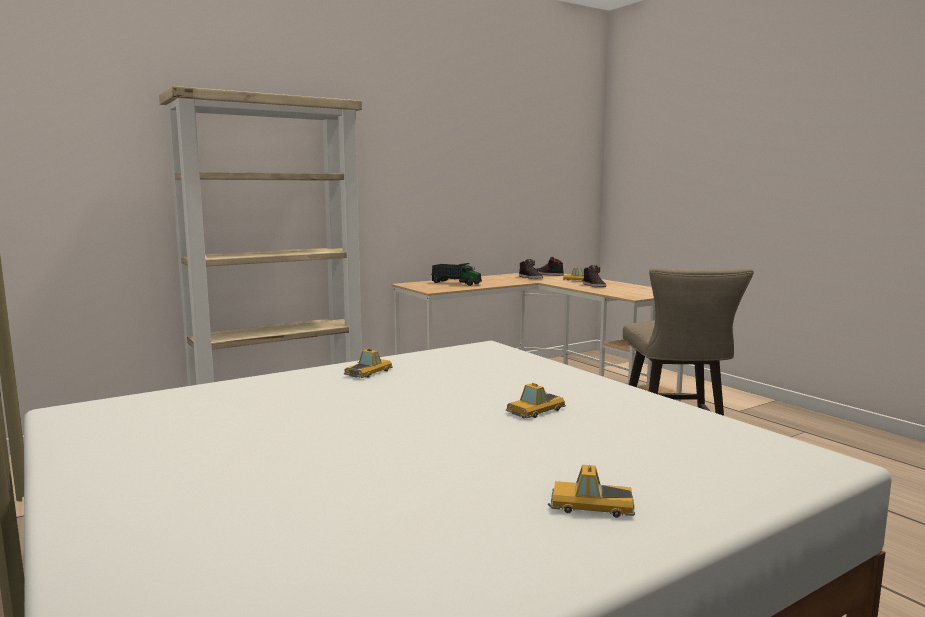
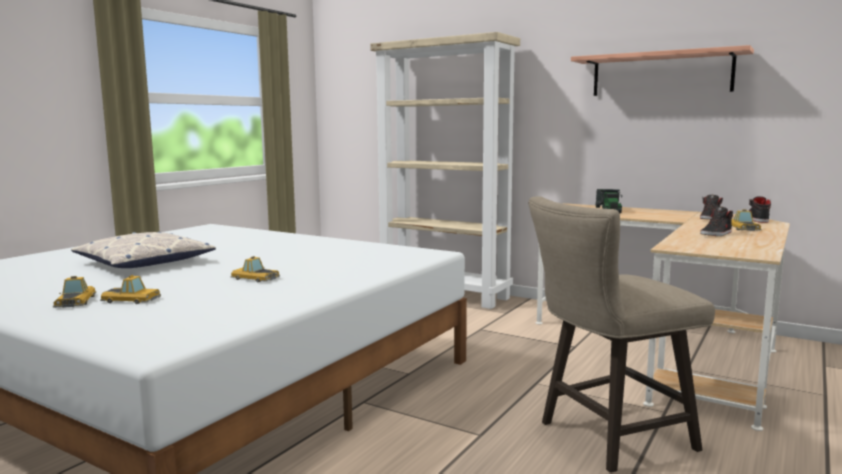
camera: 65 degrees right, 0 degrees up
toy car [344,349,393,378] -> toy car moved to [100,275,161,304]
none -> pillow [71,232,216,268]
none -> shelf [571,45,754,96]

